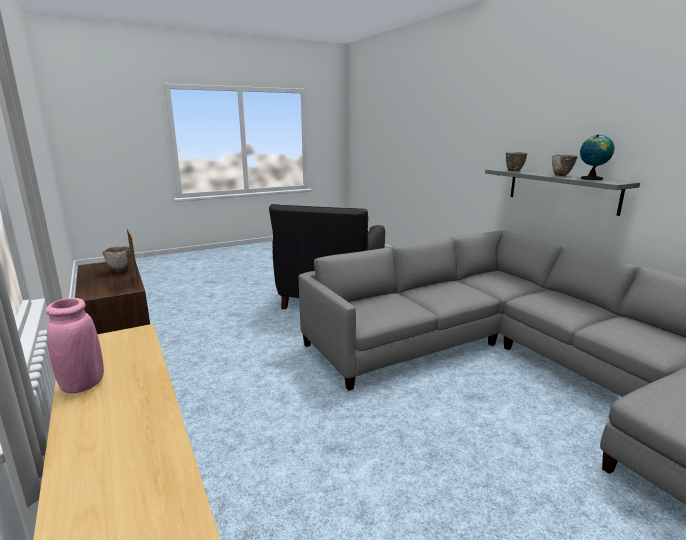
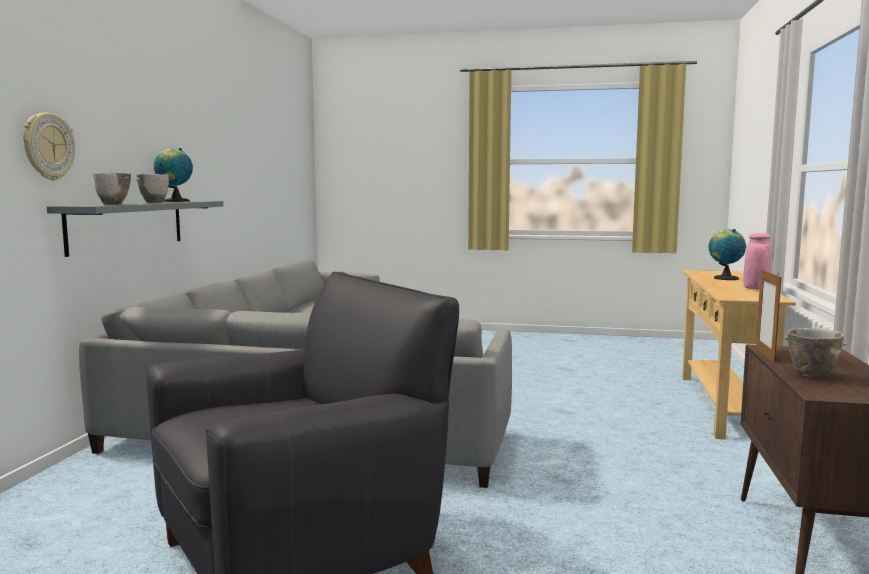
camera: 140 degrees left, 10 degrees down
none -> wall clock [23,112,75,180]
none -> globe [709,229,746,280]

